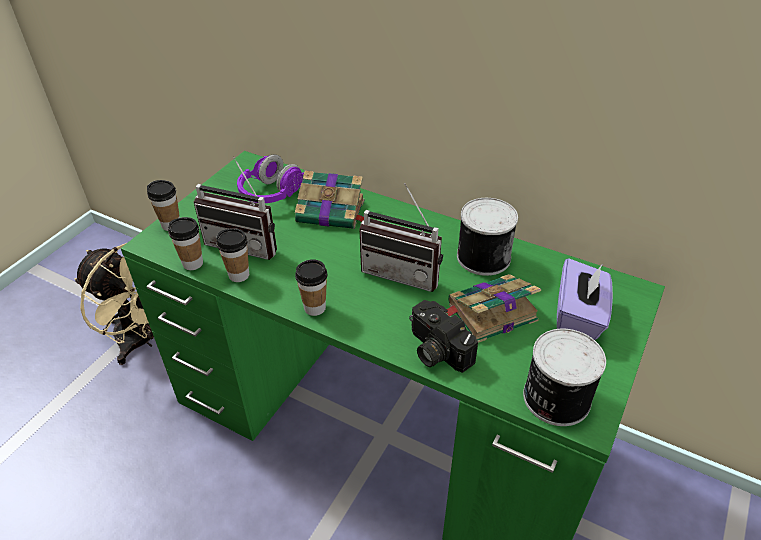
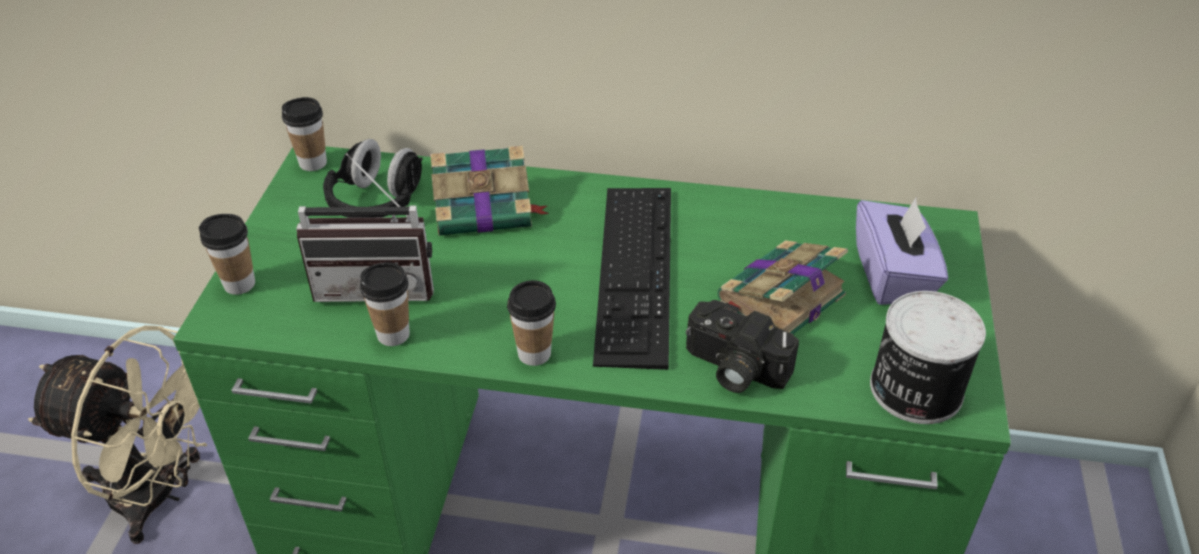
camera: 20 degrees left, 0 degrees up
cup [168,217,203,270] -> cup moved to [282,97,327,171]
purple headphones [237,155,304,203] -> black headphones [323,139,423,218]
radio [359,183,443,292] -> keyboard [593,188,671,370]
can [457,198,518,276] -> none

